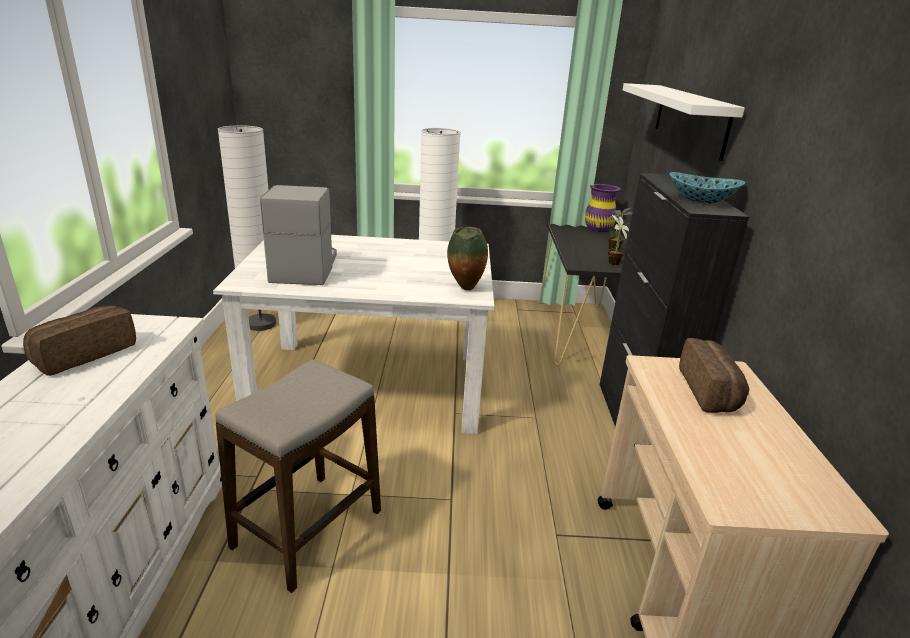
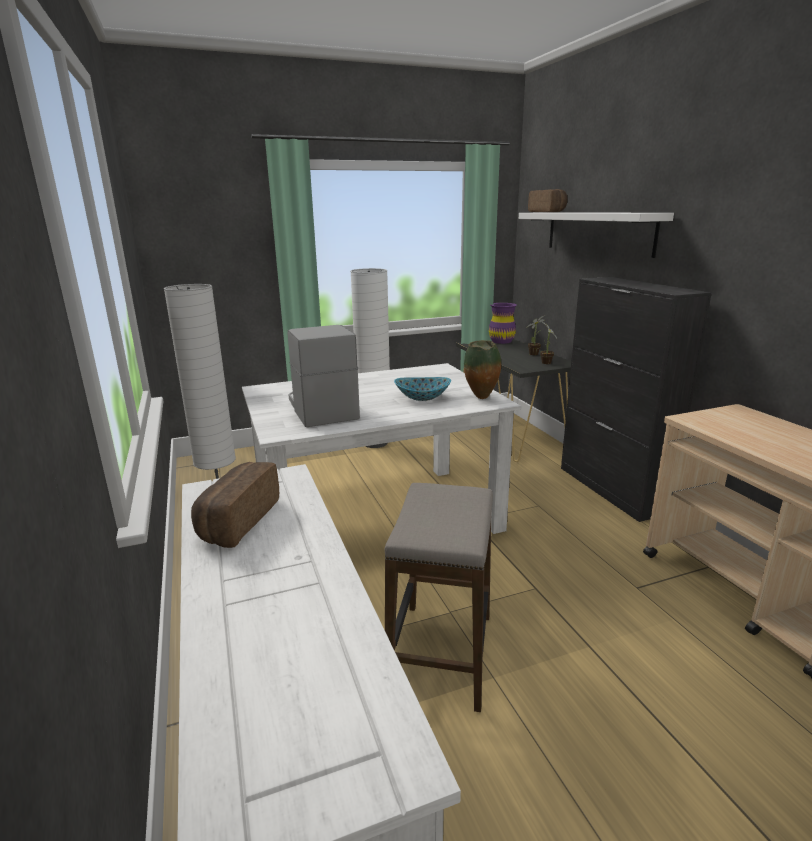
camera: 20 degrees left, 5 degrees down
bowl [670,172,745,204] -> bowl moved to [394,377,451,401]
bread [679,338,749,413] -> bread moved to [528,189,568,212]

